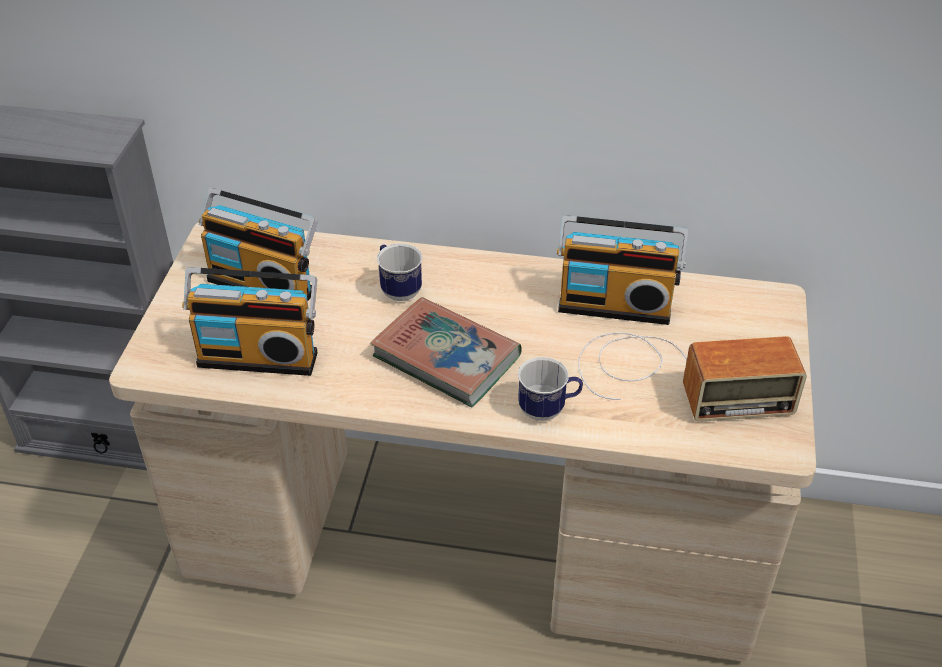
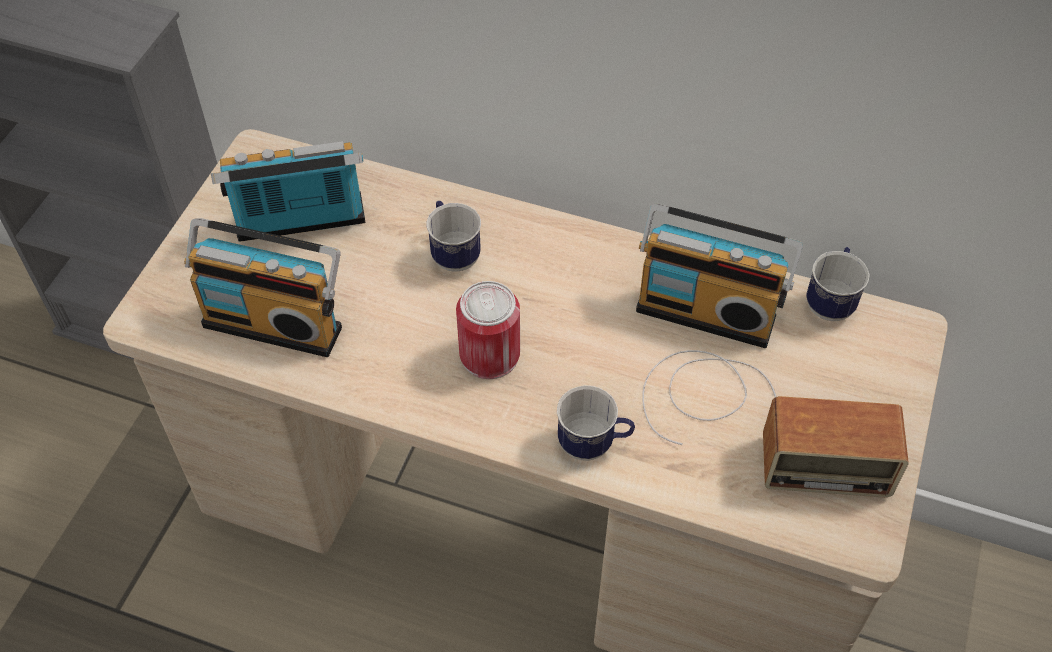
camera: 10 degrees right, 10 degrees up
radio [199,188,318,301] -> radio turned 135 degrees clockwise [211,141,365,242]
book [370,297,522,407] -> can [456,281,520,379]
none -> mug [806,247,870,321]

